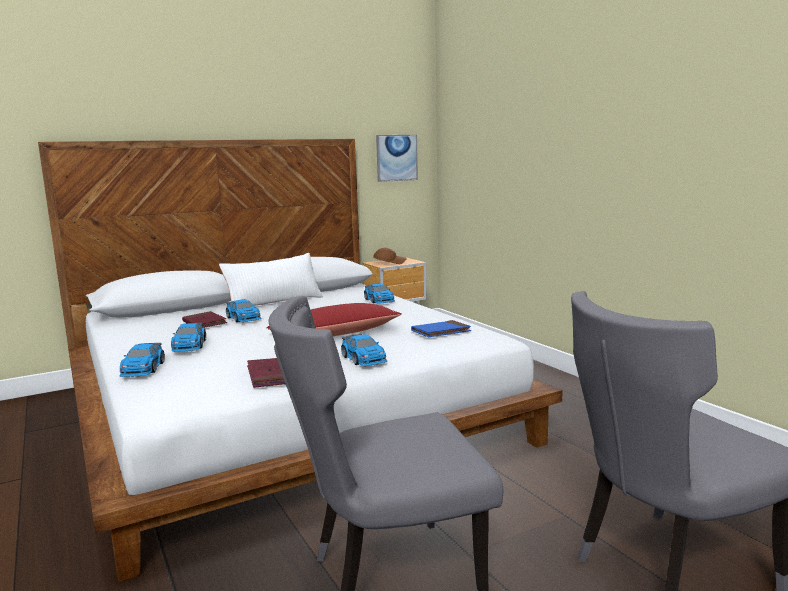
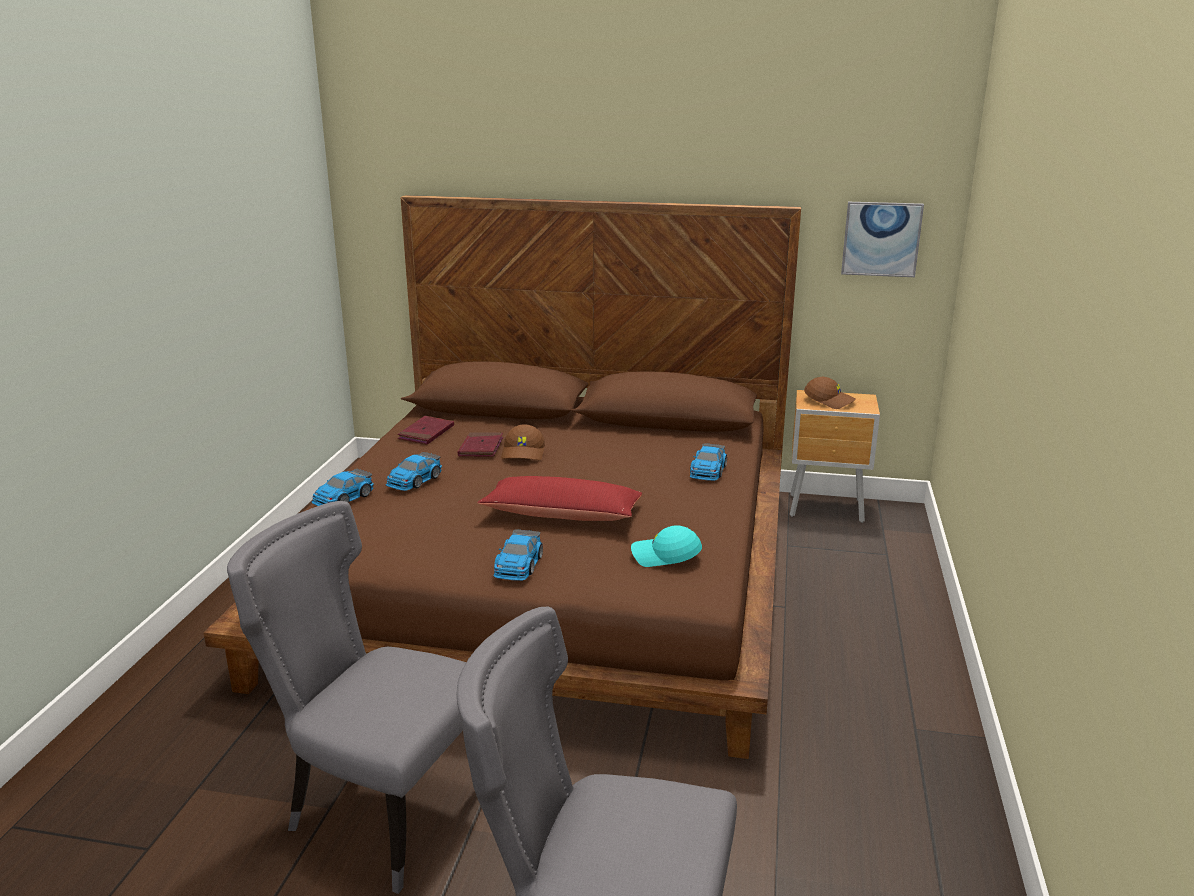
camera: 40 degrees right, 10 degrees up
white bed [38,139,563,582] -> brown bed [204,195,801,759]
white pillow [219,253,323,305] -> none
toy car [226,299,262,322] -> brown cap [501,424,545,460]
red book [247,358,285,388] -> red book moved to [398,416,454,445]
blue book [411,320,471,337] -> turquoise cap [631,525,702,567]

